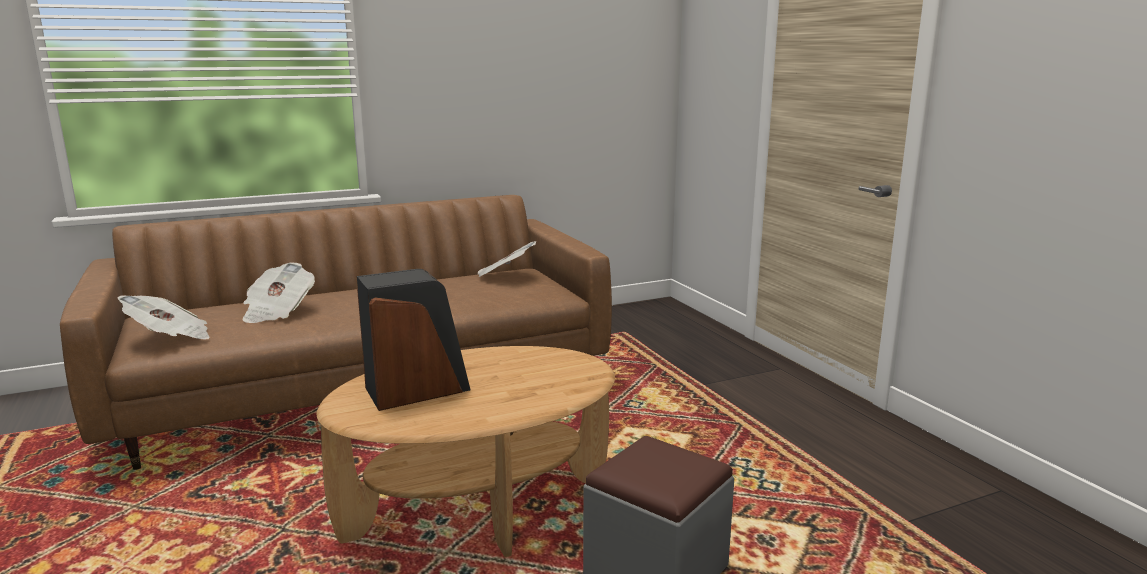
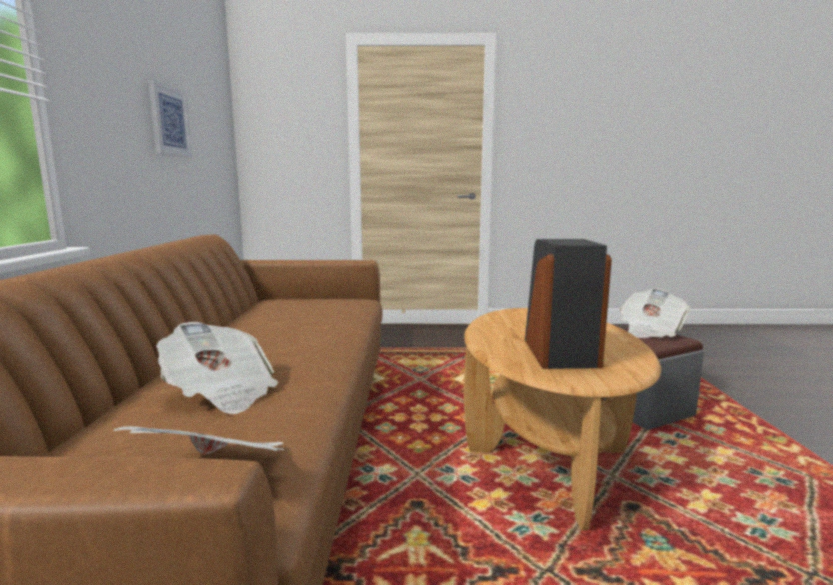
camera: 65 degrees left, 5 degrees down
newspaper [478,241,536,277] -> newspaper moved to [620,288,690,338]
none -> picture [148,80,192,157]

